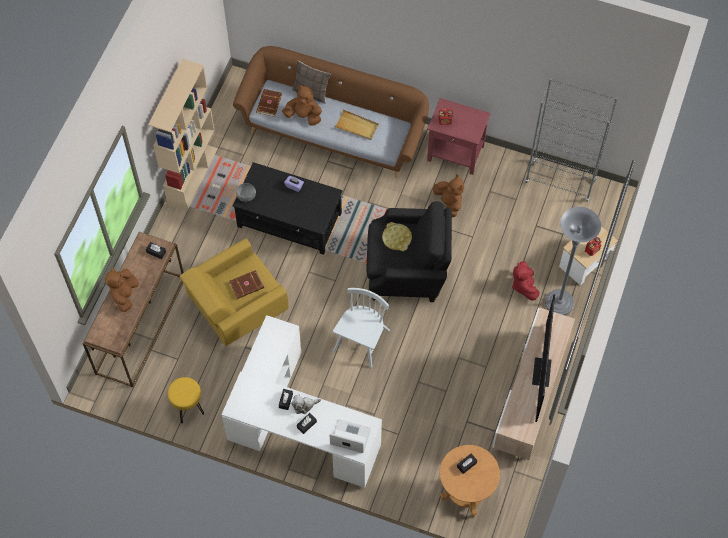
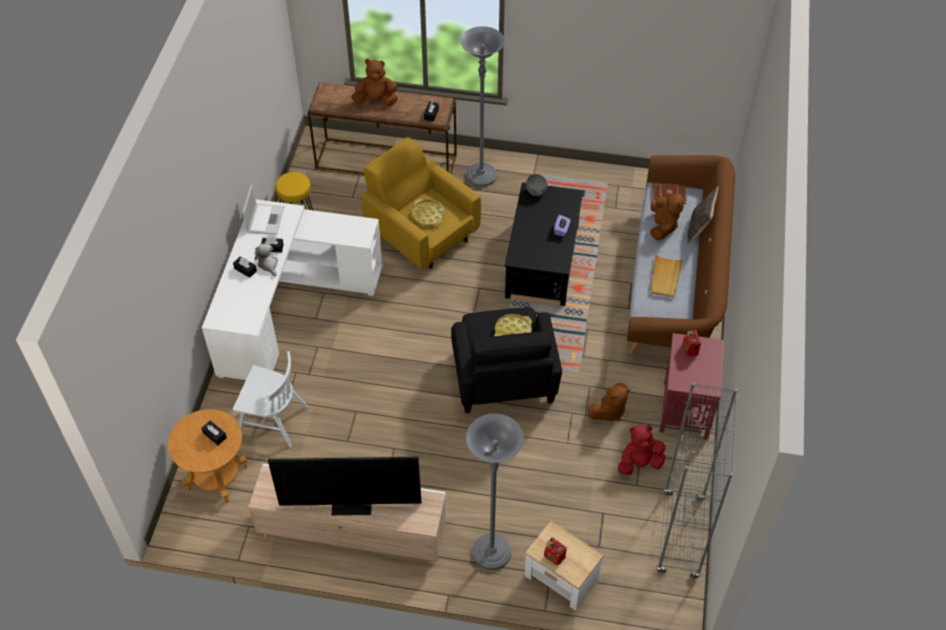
camera: 80 degrees right, 10 degrees down
beige bookcase [148,59,218,211] -> none
brown book [229,270,264,299] -> yellow tray [411,199,445,226]
laptop [330,419,371,453] -> laptop moved to [243,184,284,235]
white chair [333,288,390,368] -> white chair moved to [233,351,309,447]
red plush toy [512,261,540,300] -> red plush toy moved to [618,425,666,475]
none -> grey floor lamp [460,26,505,187]

